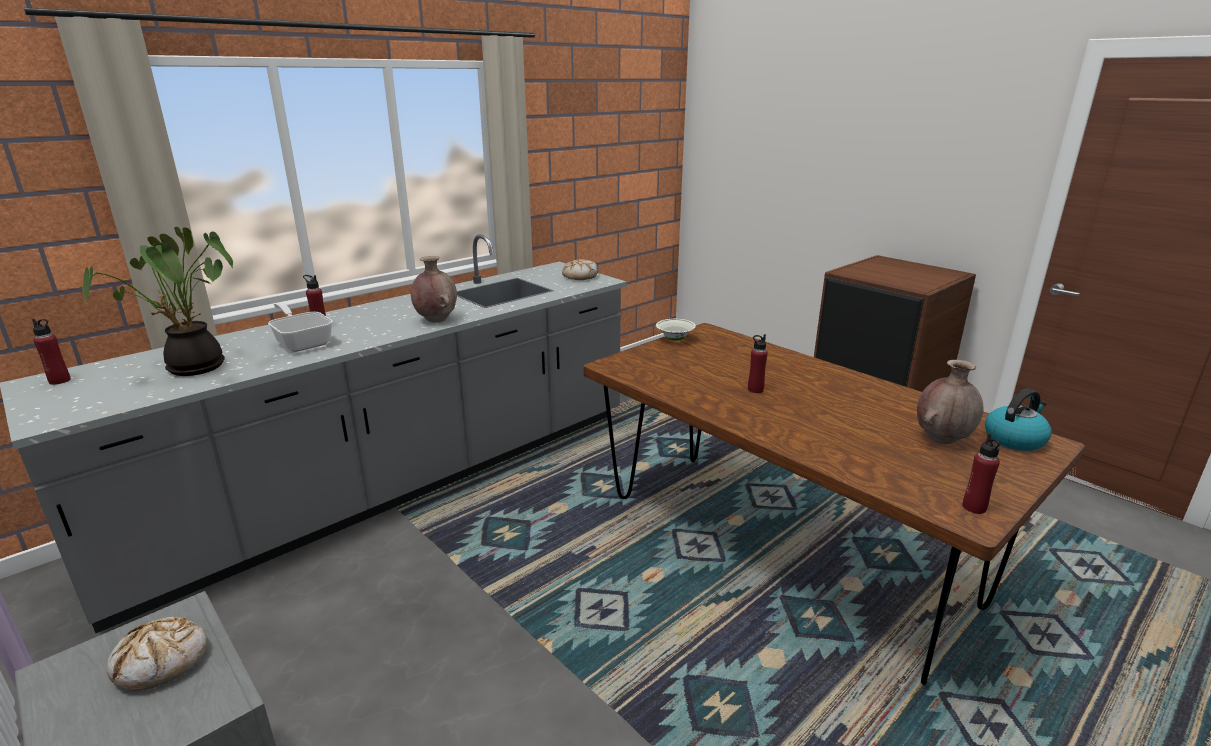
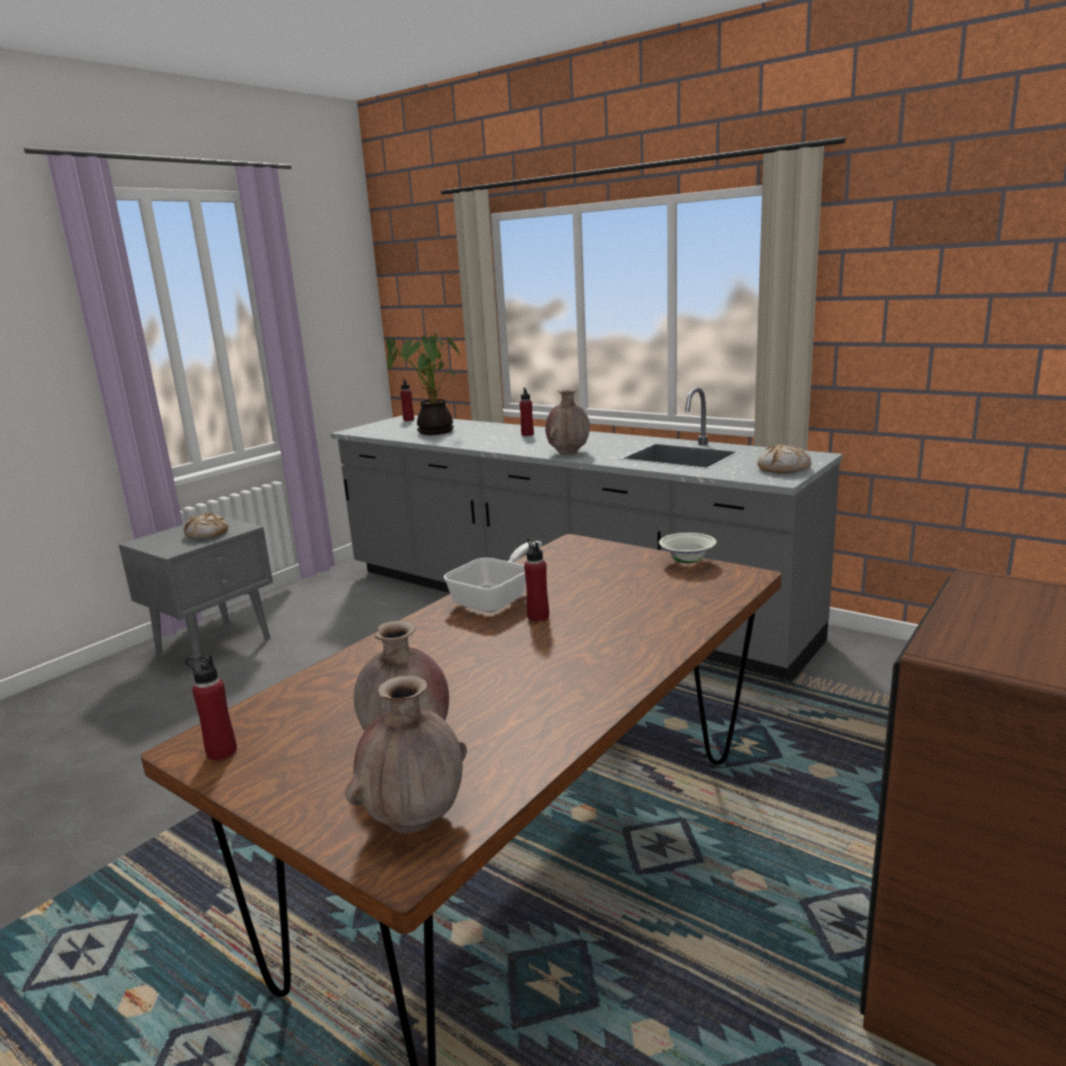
camera: 80 degrees right, 5 degrees down
frying pan [268,302,333,352] -> frying pan moved to [444,541,542,613]
kettle [985,389,1052,451] -> brown vase [345,676,467,834]

